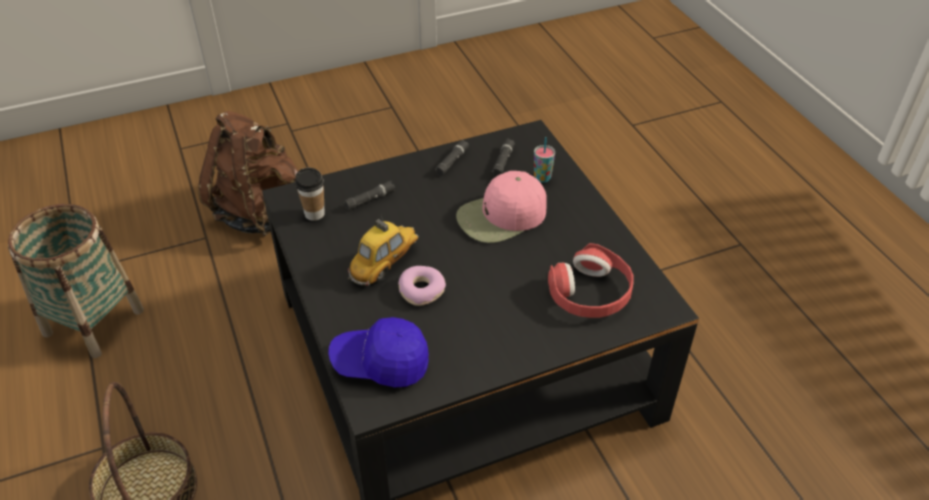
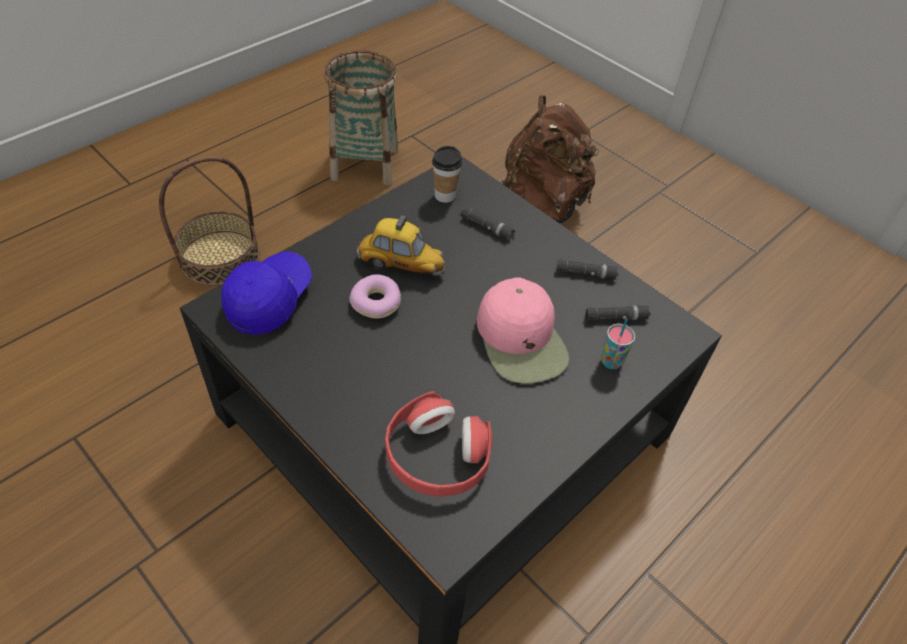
camera: 65 degrees right, 5 degrees up
blue cap [328,317,429,387] -> blue cap turned 45 degrees clockwise [221,252,312,335]
pink cap [456,171,547,243] -> pink cap turned 150 degrees counterclockwise [477,277,569,384]

